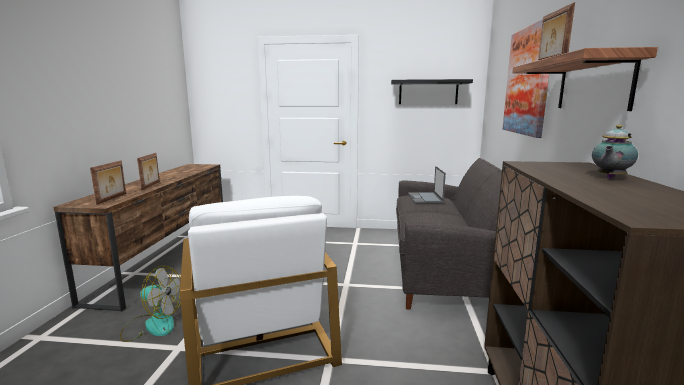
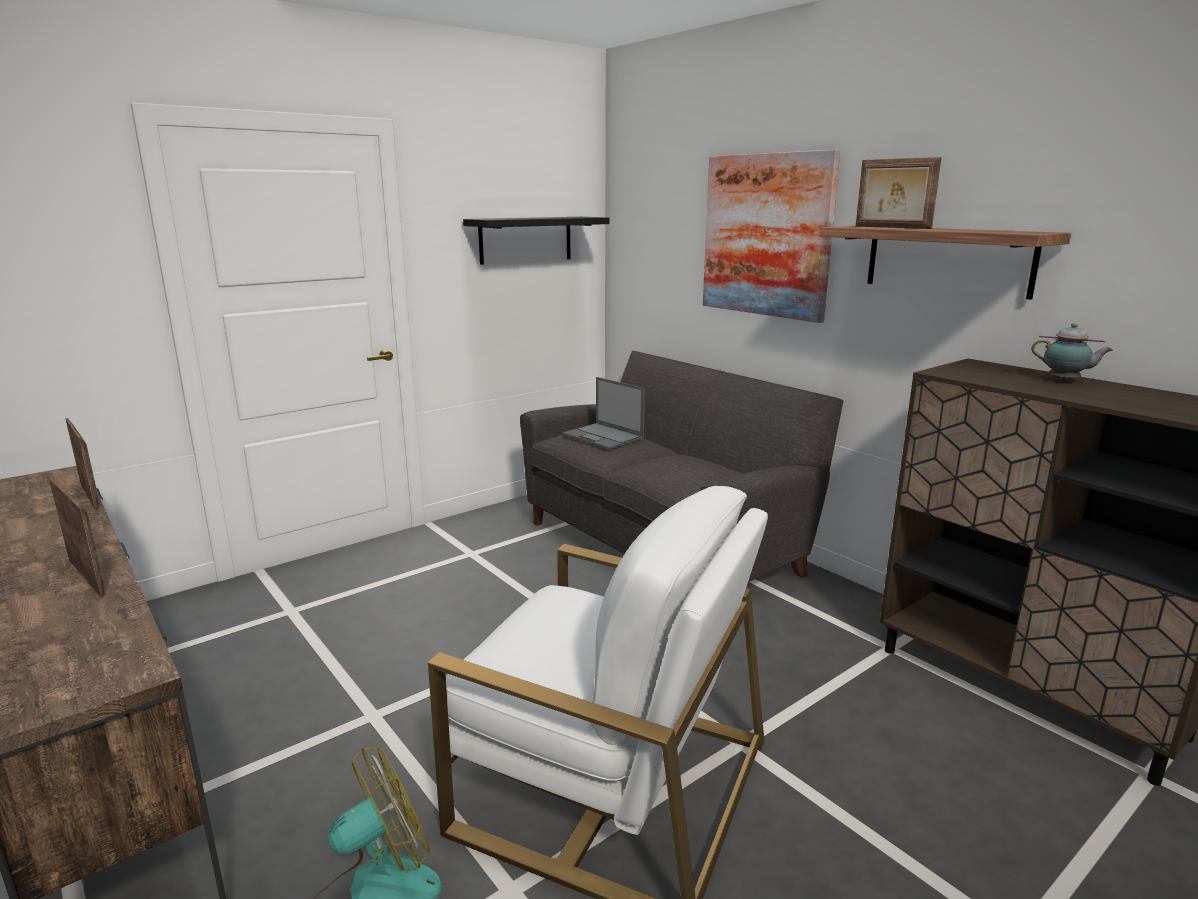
camera: 45 degrees left, 5 degrees up
picture frame [90,160,126,205] -> picture frame moved to [65,418,99,511]
teapot [592,125,638,179] -> teapot turned 60 degrees counterclockwise [1031,323,1113,382]

